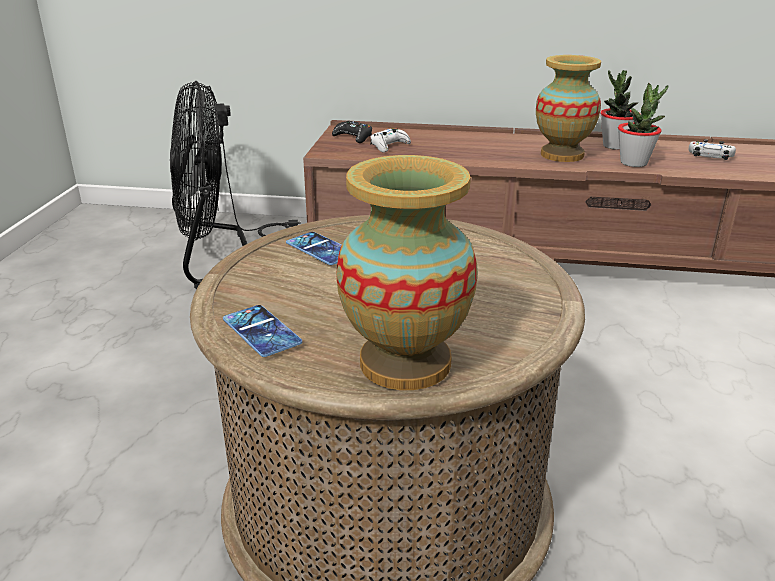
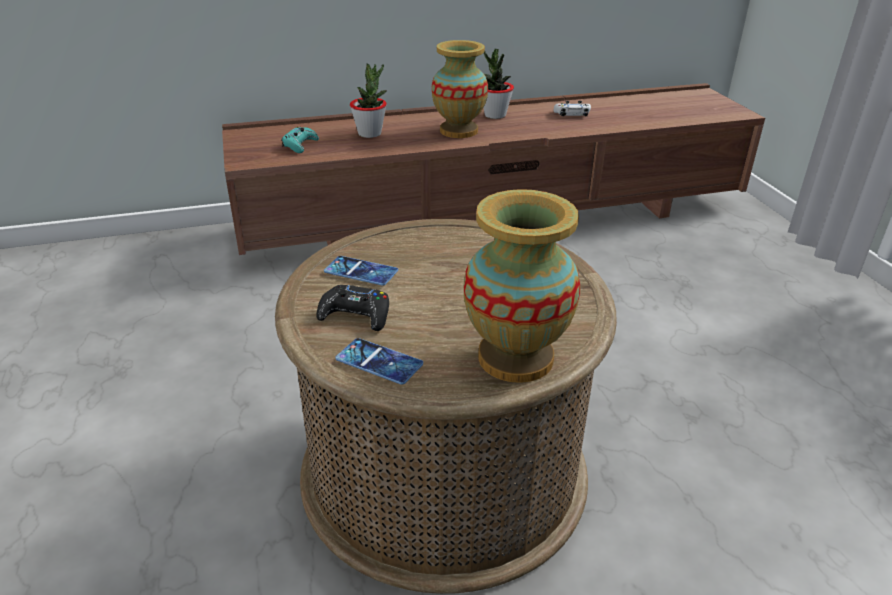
camera: 25 degrees left, 5 degrees up
black fan [170,81,300,289] -> none
black game controller [332,121,372,143] -> black game controller moved to [316,285,389,331]
white game controller [370,128,411,153] -> turquoise game controller [281,126,319,153]
potted plant [618,83,668,167] -> potted plant moved to [350,63,387,138]

